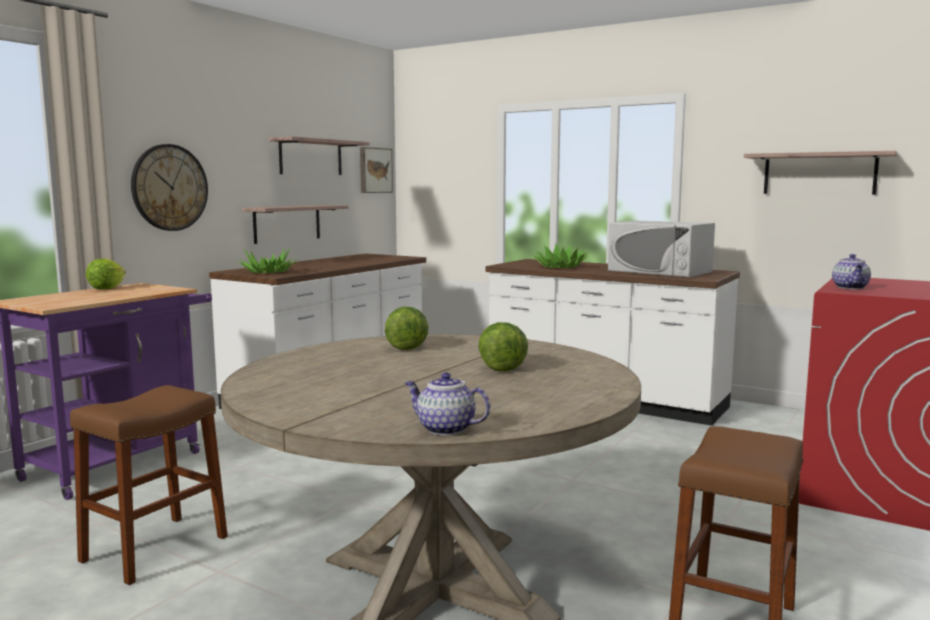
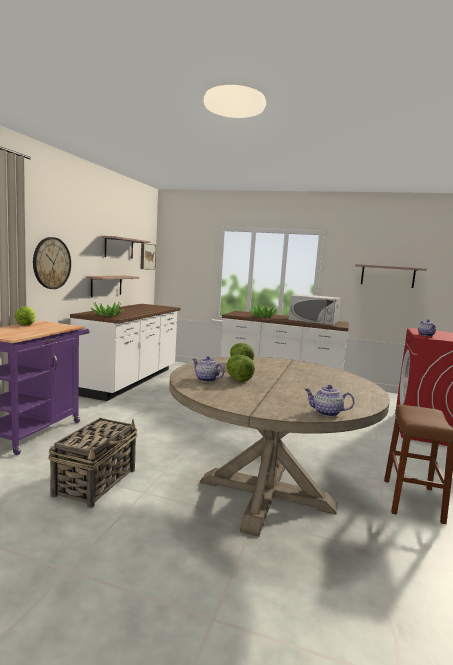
camera: 15 degrees left, 0 degrees up
brown stool [70,385,228,585] -> basket [48,418,137,508]
lettuce [479,322,528,372] -> lettuce moved to [227,355,255,382]
none -> teapot [192,356,224,382]

